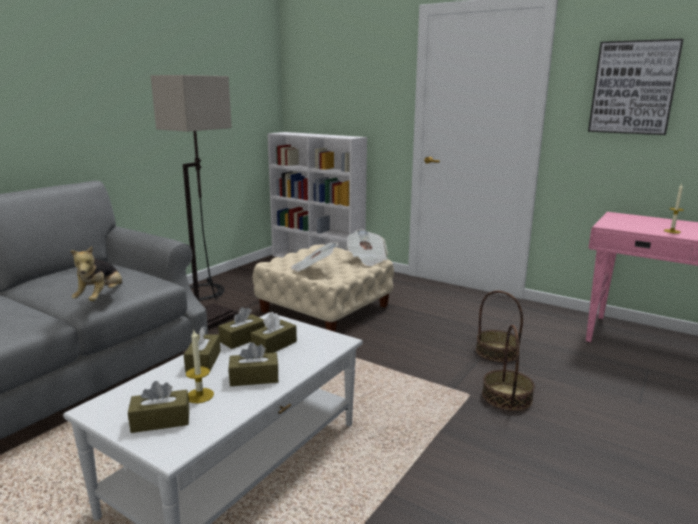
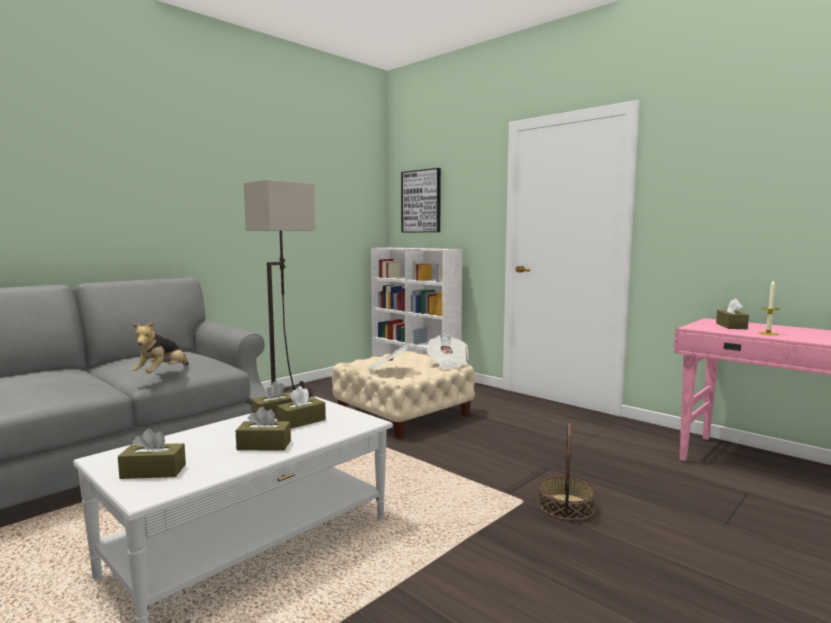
camera: 10 degrees right, 10 degrees down
brown tissue box [184,326,221,372] -> brown tissue box moved to [716,298,749,329]
candle [186,330,214,403] -> none
basket [476,291,523,362] -> none
picture [588,39,684,135] -> picture moved to [401,168,441,232]

